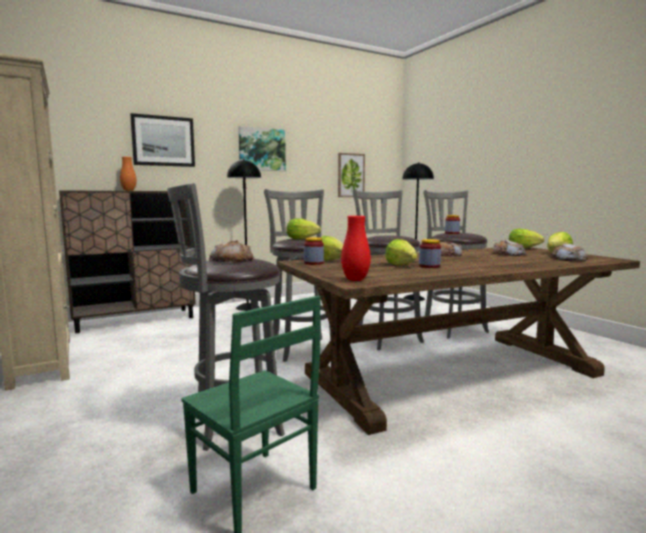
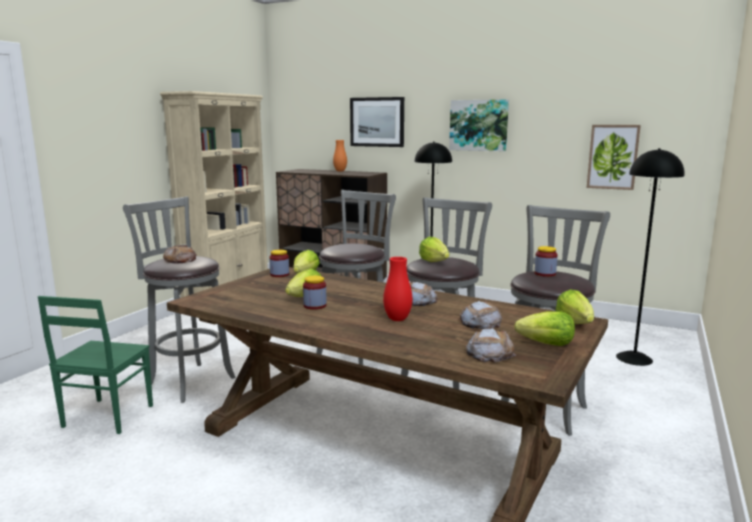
camera: 55 degrees right, 5 degrees up
lettuce [287,218,321,239] -> lettuce moved to [419,237,449,262]
red vase [341,216,371,281] -> red vase moved to [383,257,412,321]

